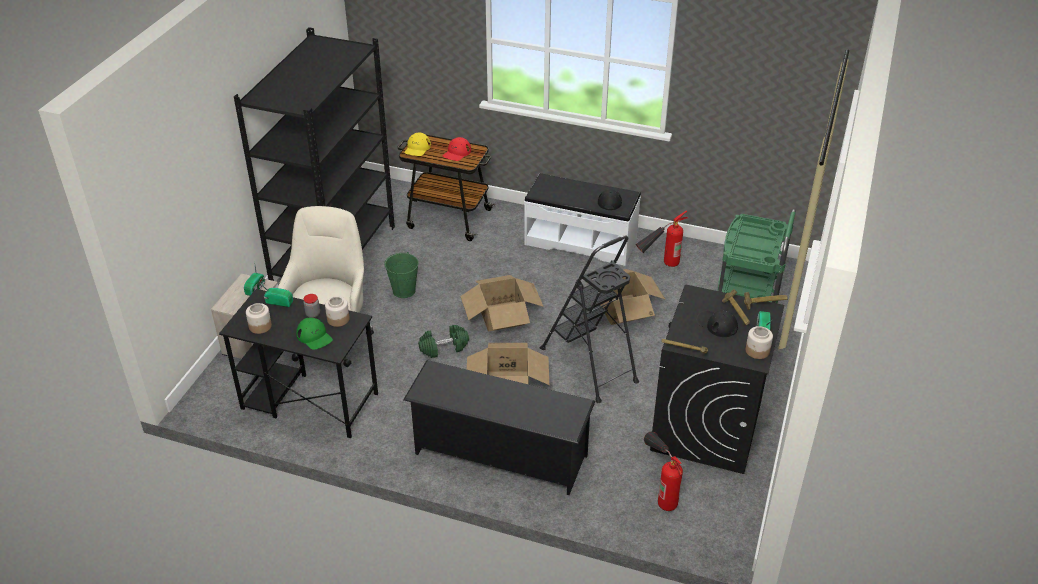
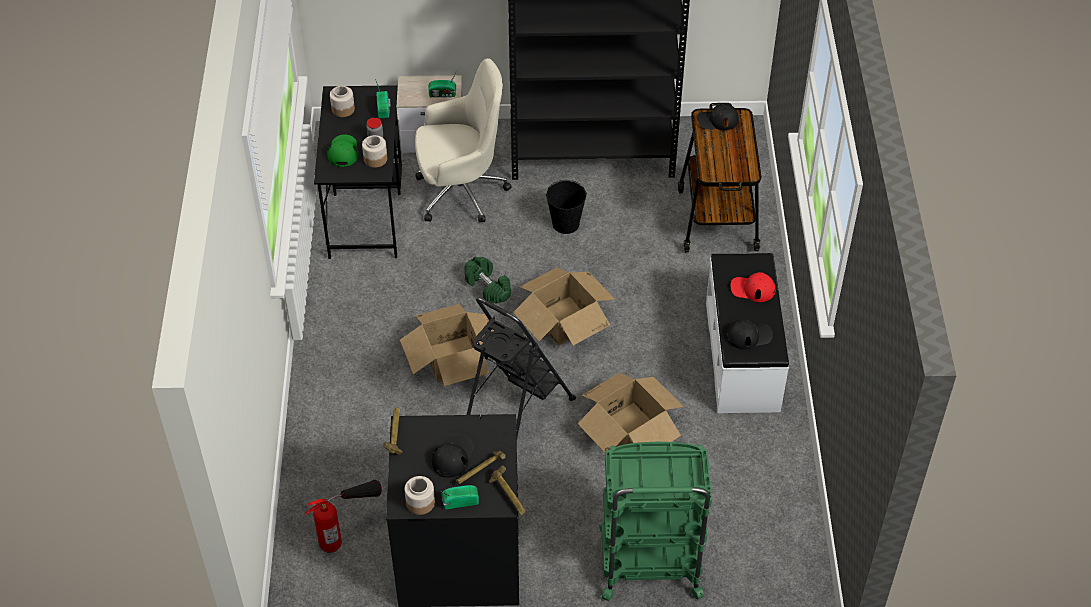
camera: 70 degrees right, 10 degrees up
green cap [296,317,333,350] -> green cap turned 150 degrees clockwise [327,134,358,167]
green bucket [385,252,419,298] -> black bucket [546,180,587,234]
black shoe rack [403,360,596,495] -> none
yellow cap [405,133,431,156] -> black cap [697,103,739,130]
red cap [443,137,471,161] -> red cap moved to [730,272,776,302]
fire extinguisher [636,211,688,267] -> none

